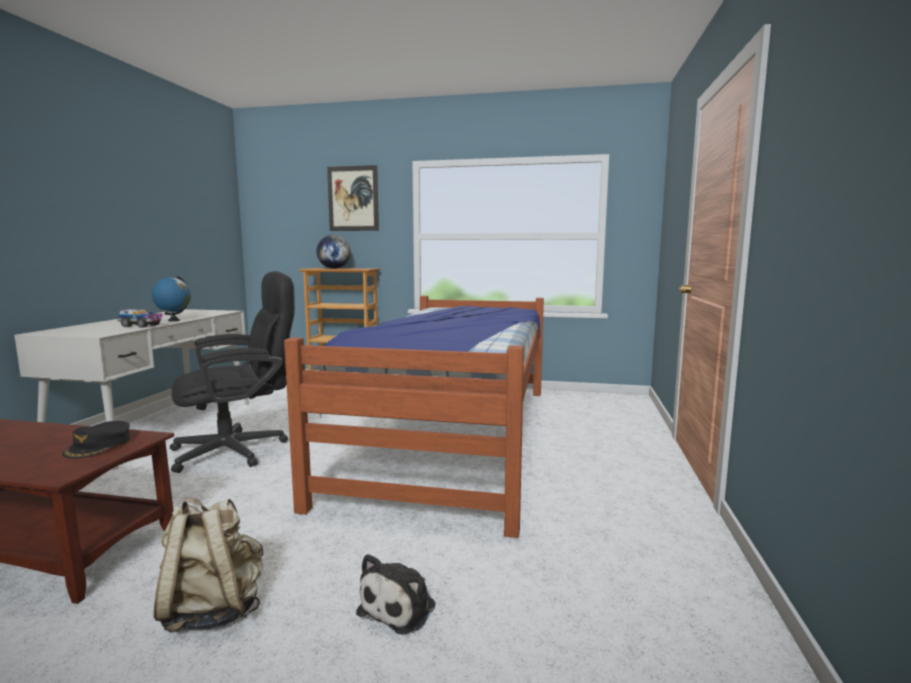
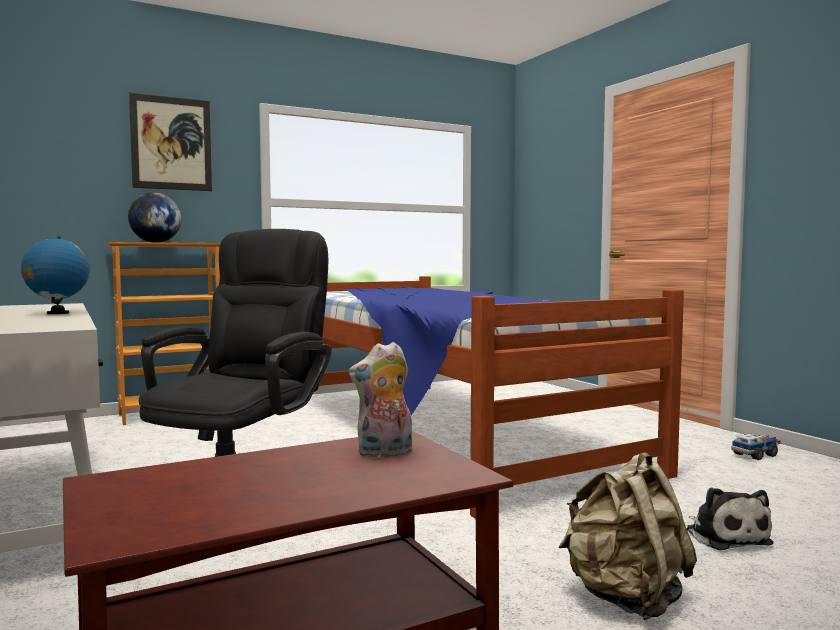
camera: 40 degrees left, 5 degrees down
black cap [62,421,130,459] -> plush toy [349,342,412,458]
toy truck [117,309,163,328] -> toy truck moved to [731,434,781,460]

